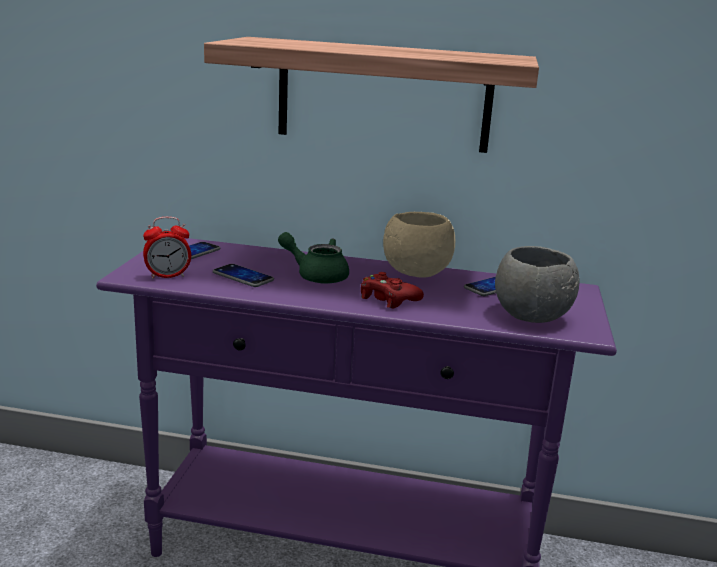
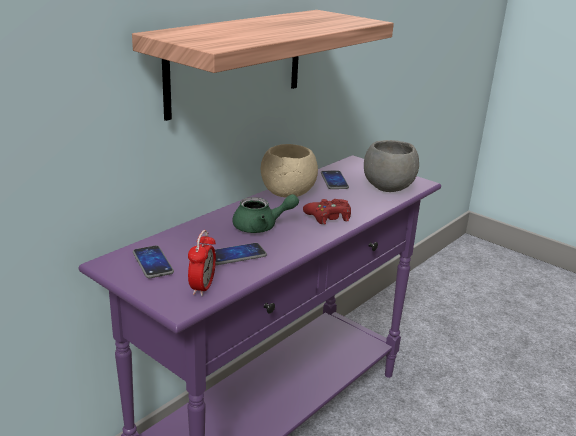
camera: 60 degrees left, 5 degrees up
green teapot [278,232,349,284] -> green teapot turned 150 degrees counterclockwise [232,194,299,233]

